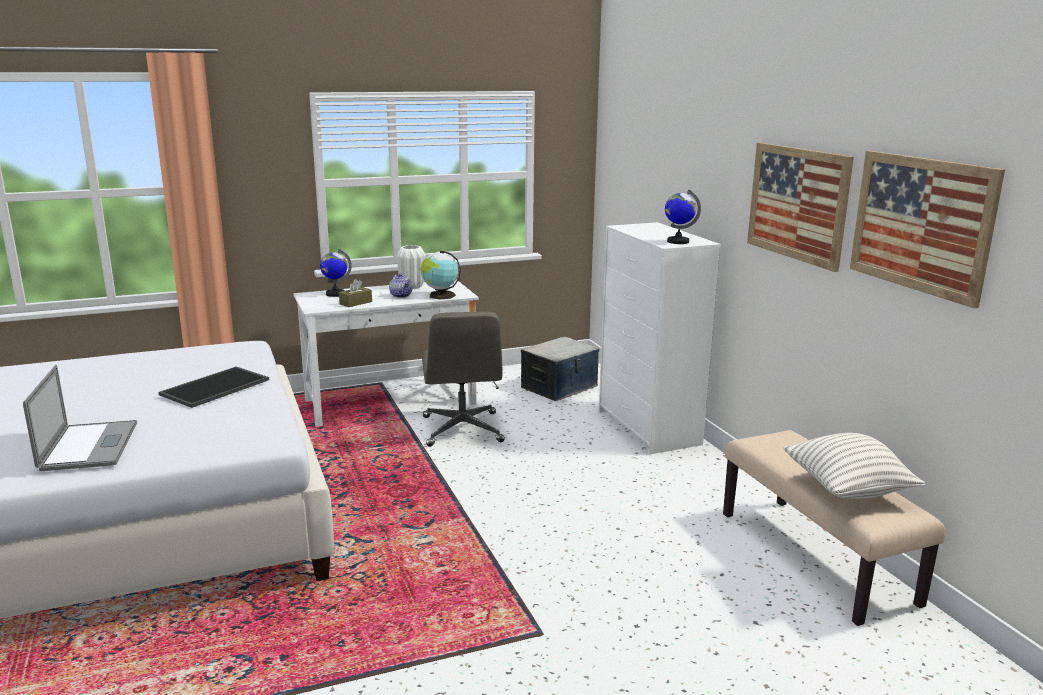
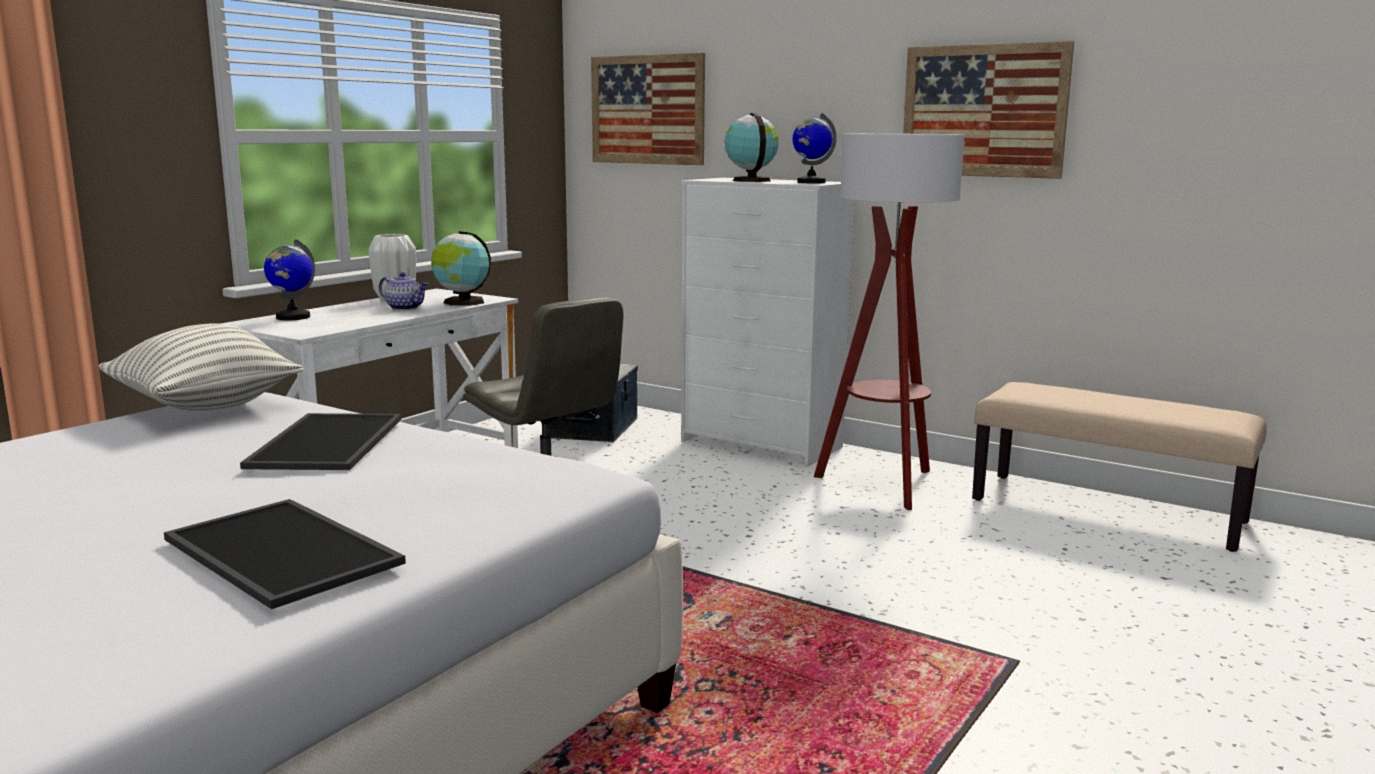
camera: 35 degrees left, 5 degrees down
laptop [23,365,137,471] -> tray [164,499,406,609]
brown tissue box [339,279,372,307] -> none
pillow [783,433,925,499] -> pillow moved to [99,324,303,411]
picture [850,151,1005,308] -> picture moved to [591,53,705,165]
none -> globe [725,113,779,182]
none -> floor lamp [814,133,964,510]

